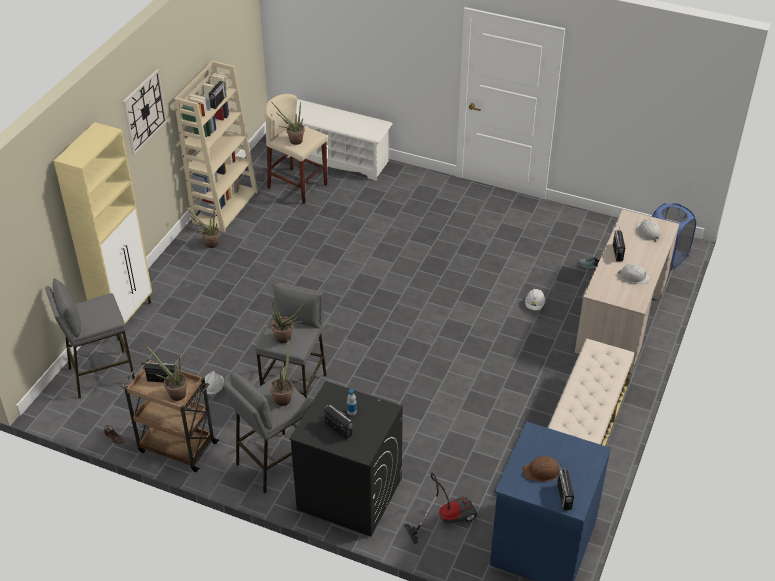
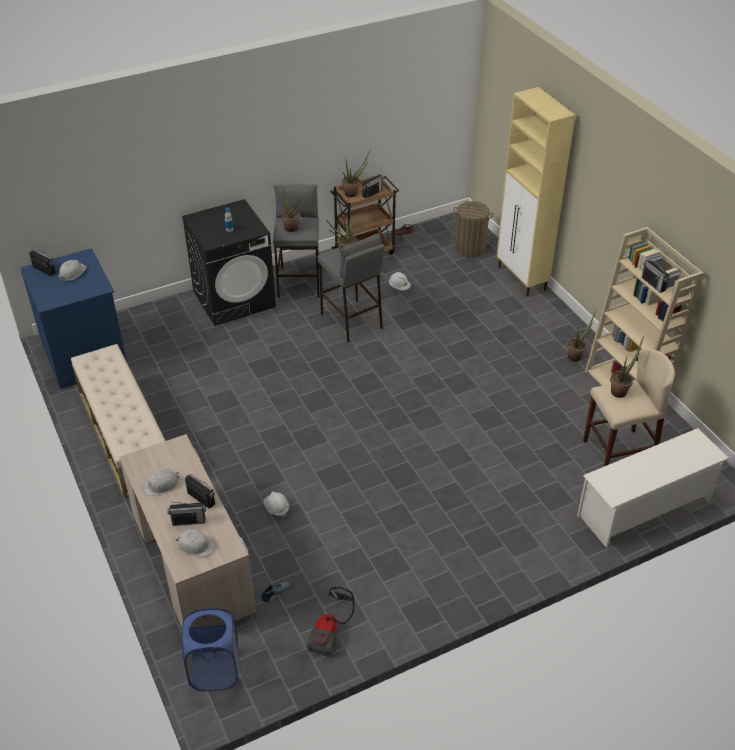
camera: 130 degrees right, 0 degrees up
grey stool [45,278,135,399] -> laundry basket [454,201,493,257]
wall clock [122,69,167,155] -> none
radio [324,405,353,439] -> radio moved to [167,502,206,526]
vacuum cleaner [404,473,477,544] -> vacuum cleaner moved to [306,586,355,657]
brown hard hat [523,456,562,482] -> white hard hat [59,260,87,281]

